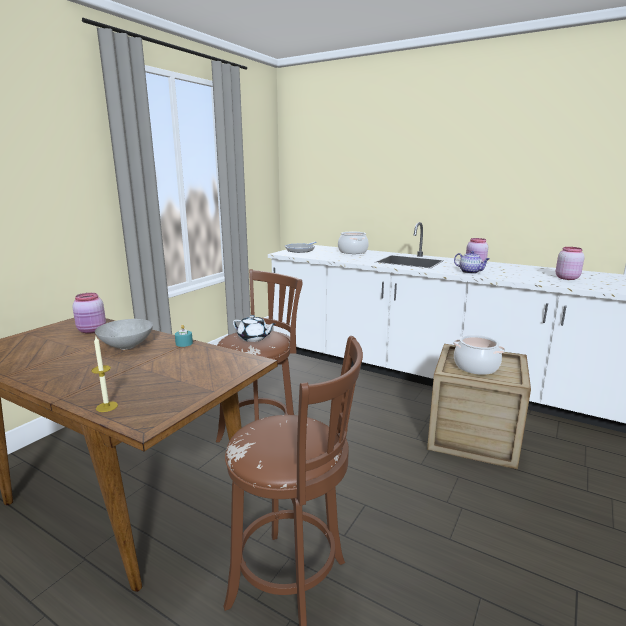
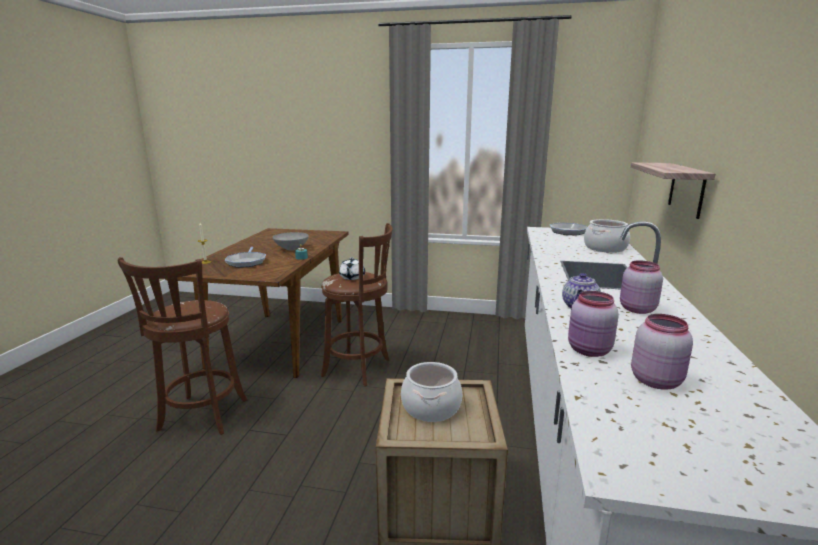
camera: 70 degrees right, 0 degrees up
pink jar [72,293,106,334] -> pink jar moved to [568,291,619,357]
none -> frying pan [225,247,266,268]
none -> shelf [631,162,715,219]

